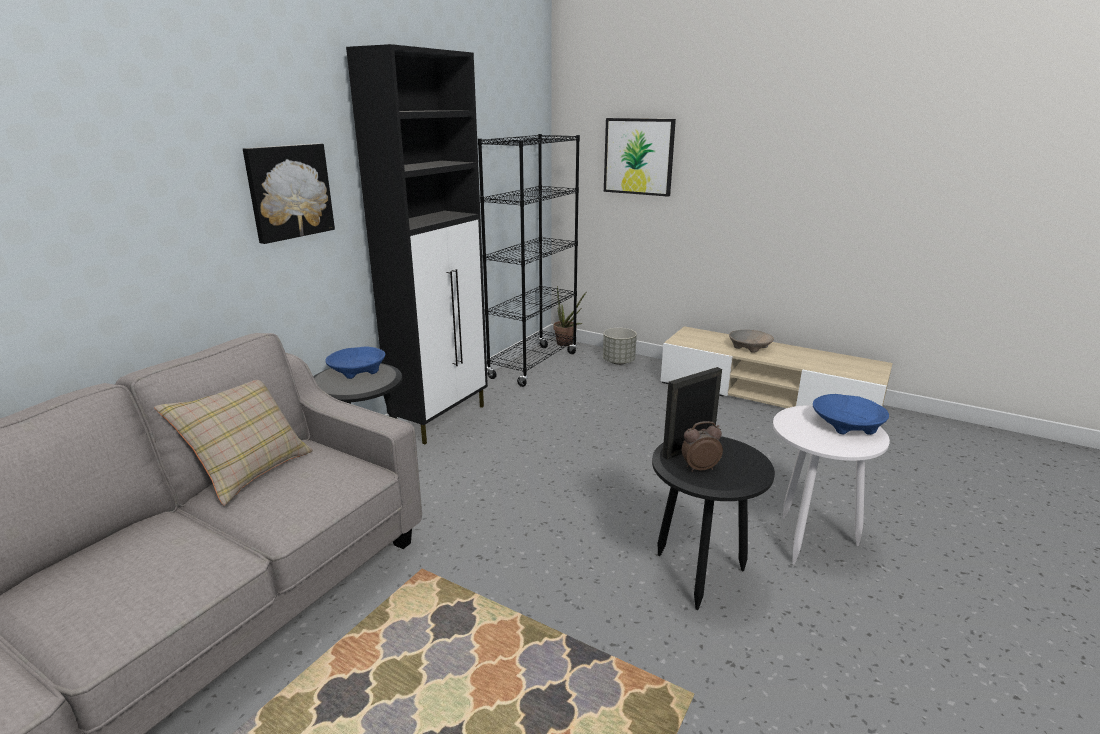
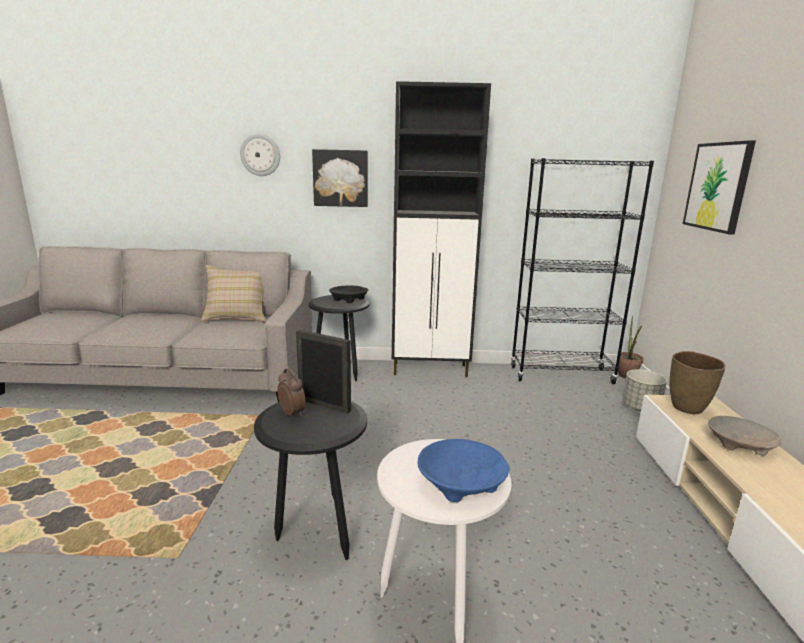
camera: 60 degrees right, 5 degrees down
blue bowl [325,346,385,379] -> black bowl [329,285,368,303]
none -> wall clock [240,134,280,176]
none -> brown vase [669,351,726,414]

